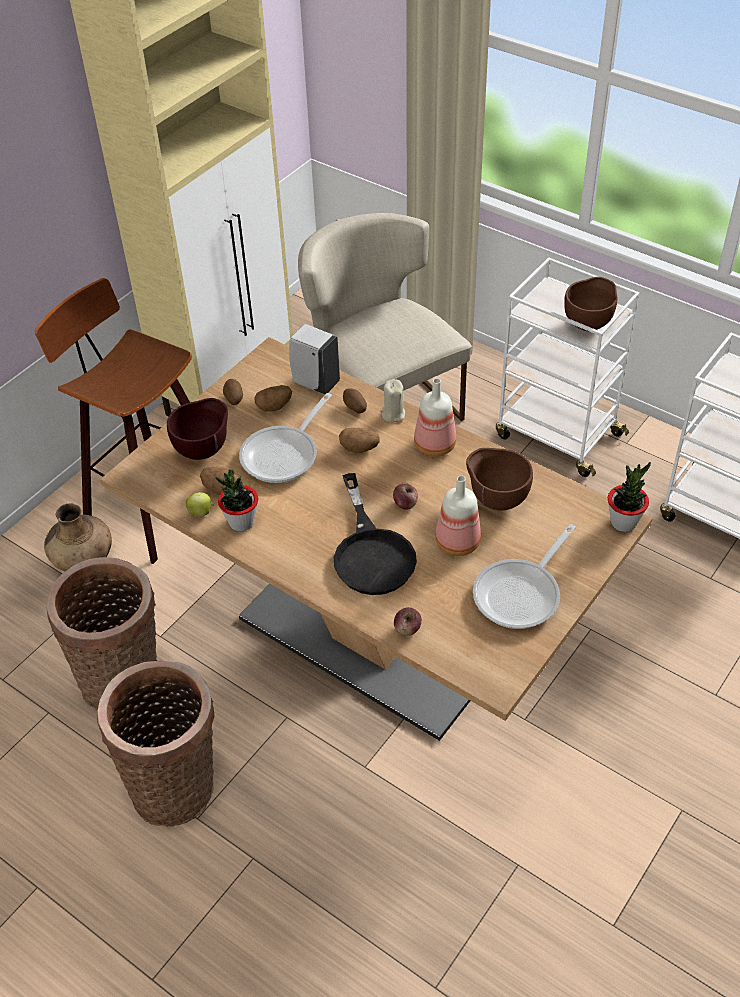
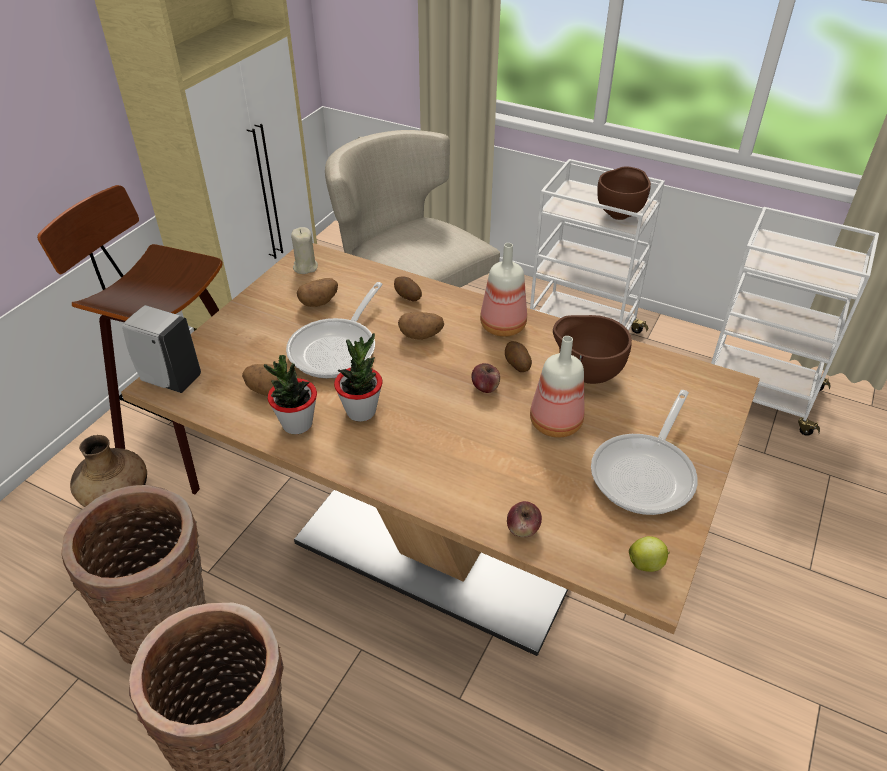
camera: 10 degrees left, 5 degrees down
brown bowl [167,398,228,460] -> none
apple [186,492,214,516] -> apple moved to [629,536,670,572]
potato [223,379,243,405] -> potato moved to [505,341,532,372]
white soap dispenser [289,324,340,394] -> white soap dispenser moved to [122,305,201,393]
black frying pan [334,473,417,595] -> none
beige candle [381,379,405,423] -> beige candle moved to [291,227,318,274]
potted plant [608,462,651,532] -> potted plant moved to [334,333,382,422]

